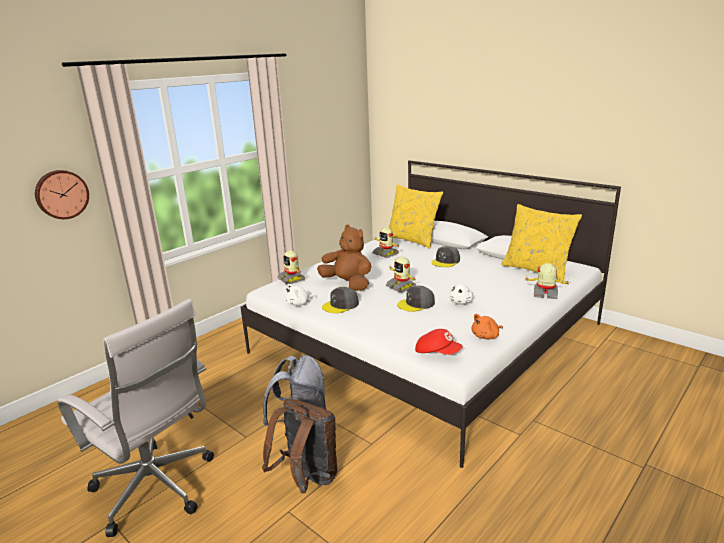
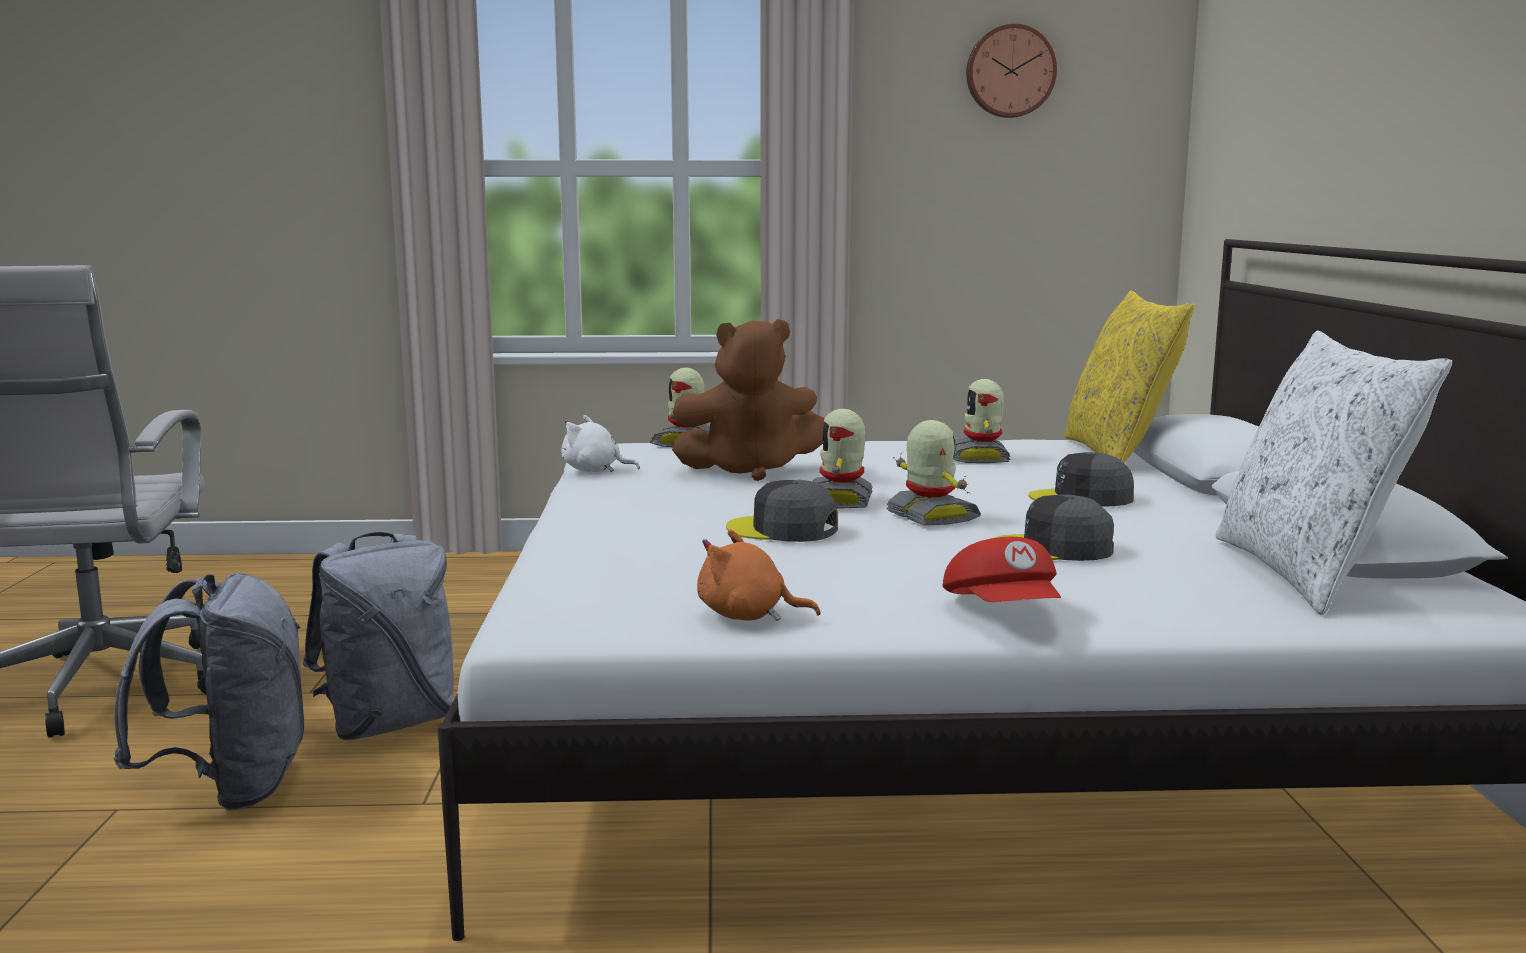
camera: 45 degrees right, 10 degrees down
wall clock [35,170,89,219] -> wall clock moved to [966,23,1057,118]
brown backpack [262,399,337,493] -> grey backpack [114,573,304,811]
brown plush toy [317,225,371,291] -> brown plush toy turned 90 degrees clockwise [672,319,825,481]
grey cap [322,287,359,313] -> grey cap moved to [995,495,1114,561]
red cap [415,329,463,355] -> red cap moved to [943,537,1061,602]
white plush toy [449,284,474,305] -> none
yellow pillow [501,204,582,282] -> white pillow [1216,331,1452,615]
toy robot [523,263,571,299] -> toy robot moved to [887,420,981,525]

